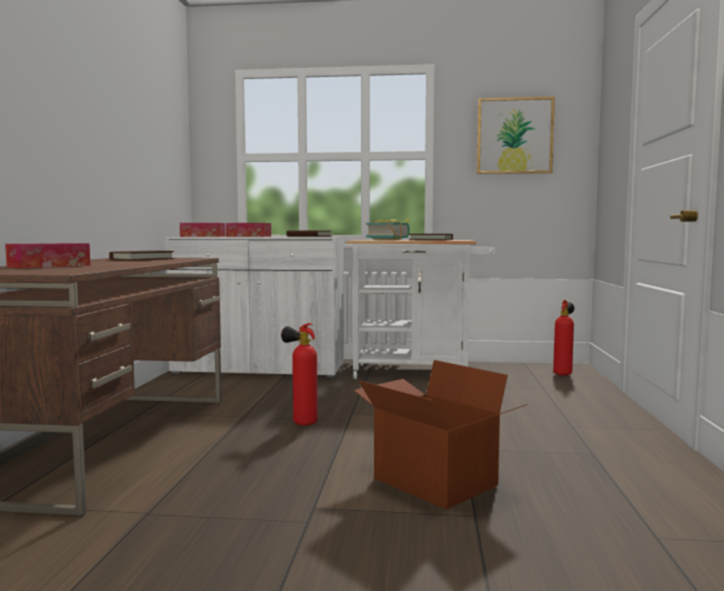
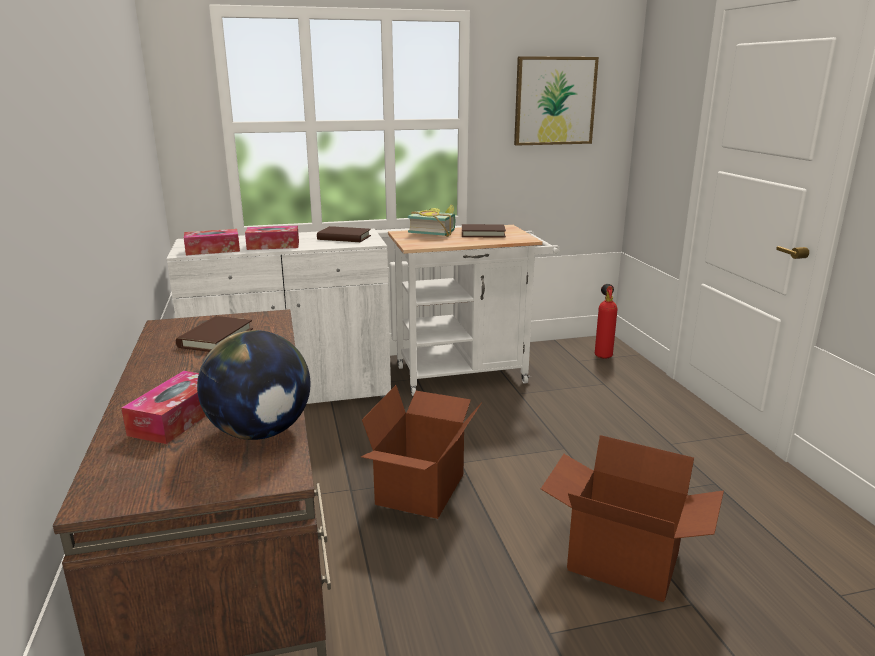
camera: 20 degrees left, 15 degrees up
fire extinguisher [281,323,318,426] -> cardboard box [361,385,482,519]
none -> globe [197,330,310,440]

